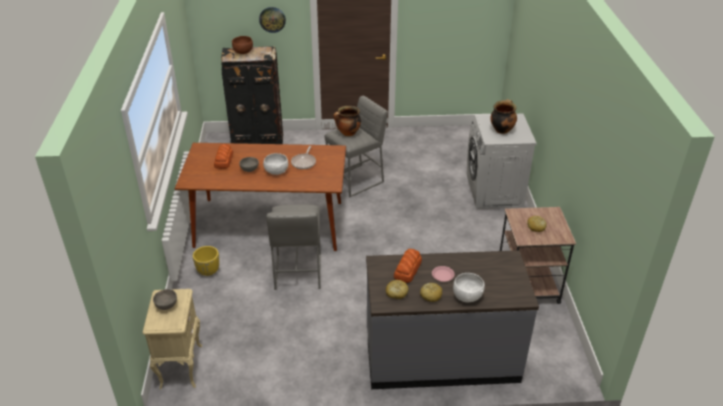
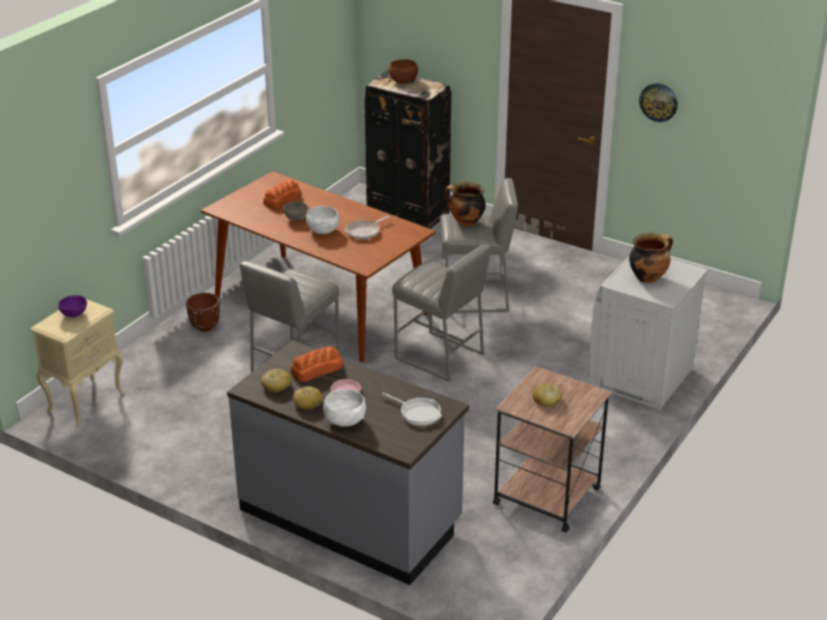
camera: 35 degrees right, 5 degrees down
grey bowl [153,289,177,310] -> purple bowl [58,295,87,317]
yellow planter [193,246,219,276] -> brown planter [186,293,220,332]
wall clock [259,7,286,33] -> wall clock moved to [639,83,678,122]
none -> frying pan [382,392,442,425]
none -> grey stool [392,244,491,382]

